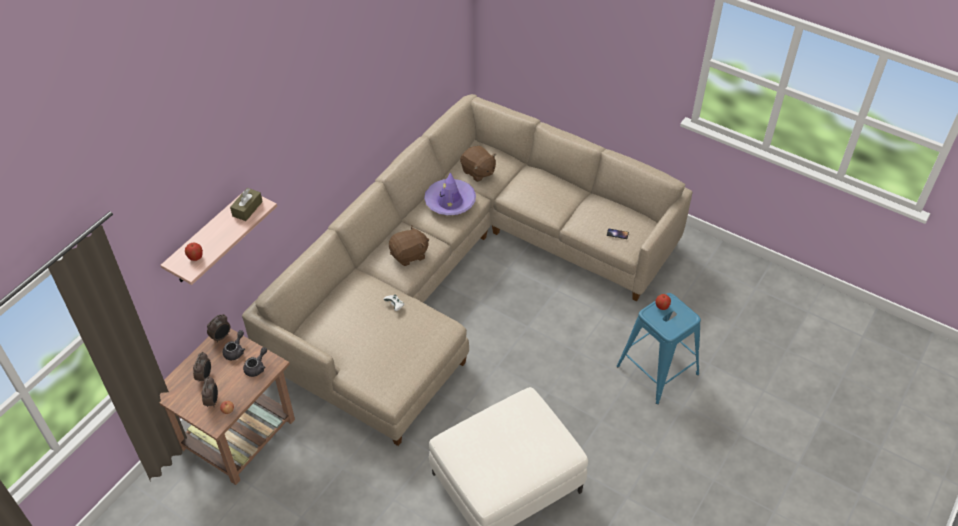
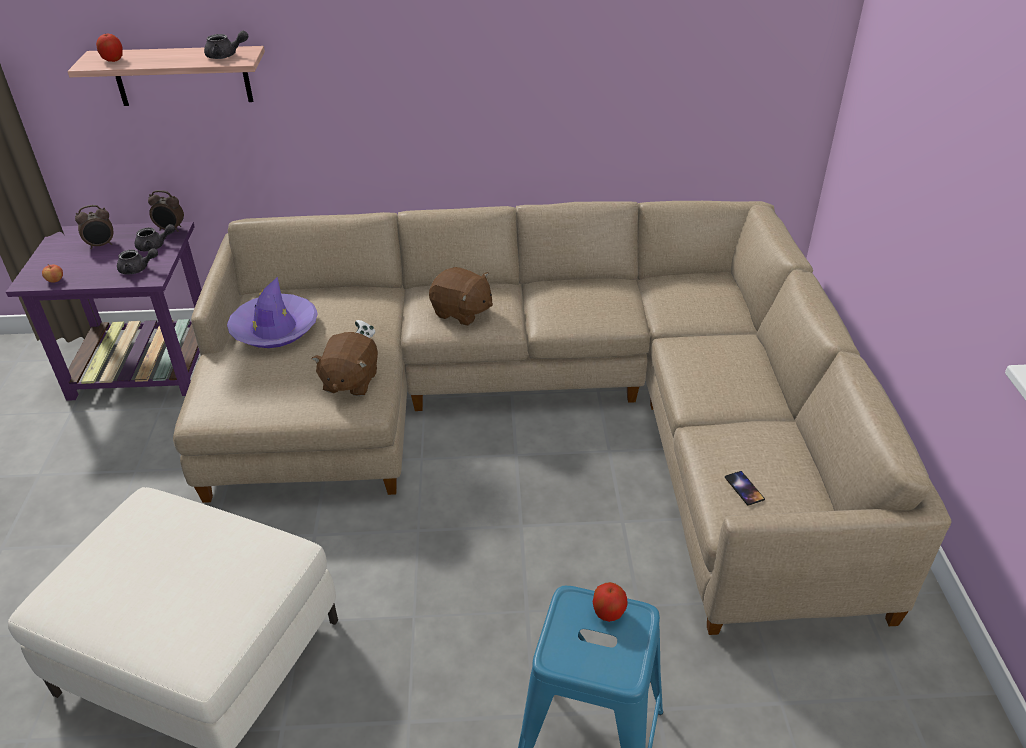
camera: 55 degrees right, 10 degrees down
brown side table [160,328,295,485] -> purple side table [6,222,202,401]
alarm clock [201,376,218,408] -> none
brown tissue box [230,188,263,221] -> grey teapot [204,31,248,59]
purple hat [424,172,476,215] -> purple hat moved to [227,277,318,348]
brown plush toy [460,146,496,182] -> brown plush toy moved to [311,332,378,396]

